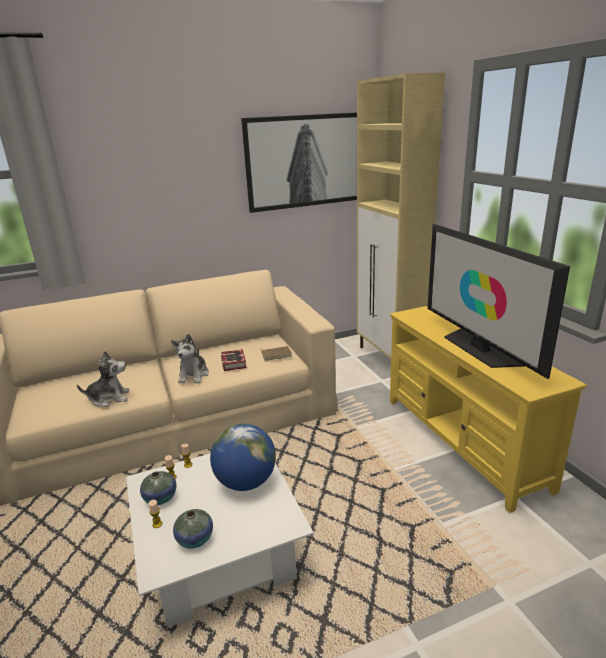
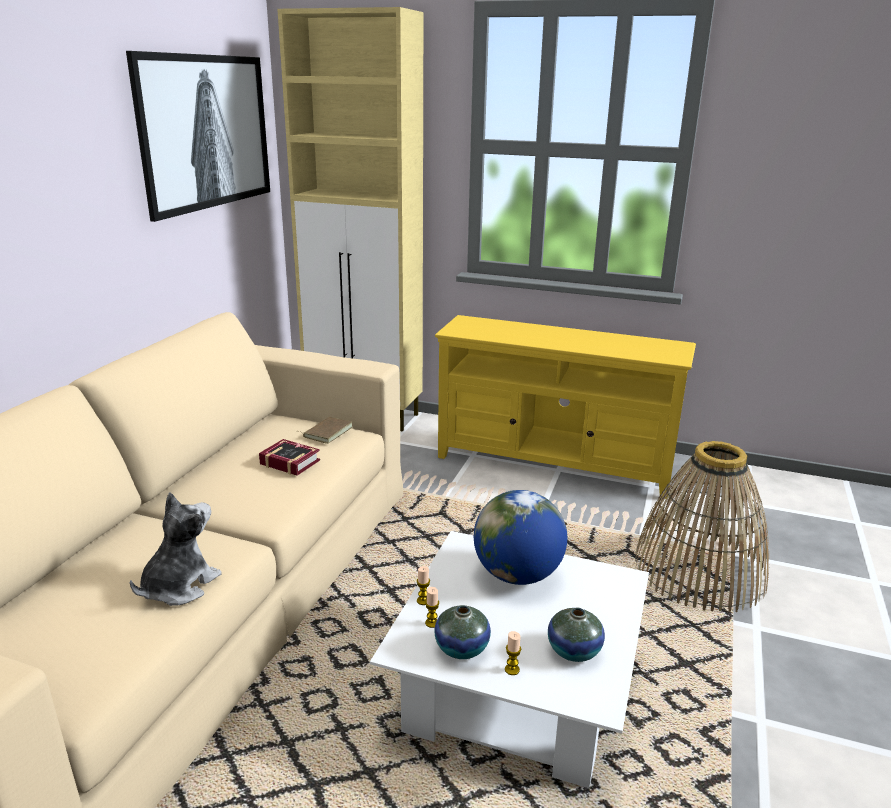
camera: 50 degrees left, 0 degrees up
plush toy [171,334,209,384] -> none
television [427,224,570,379] -> none
none -> basket [635,441,769,612]

